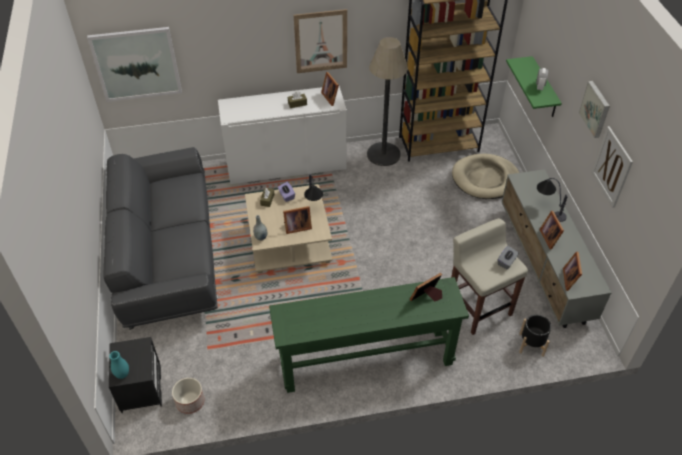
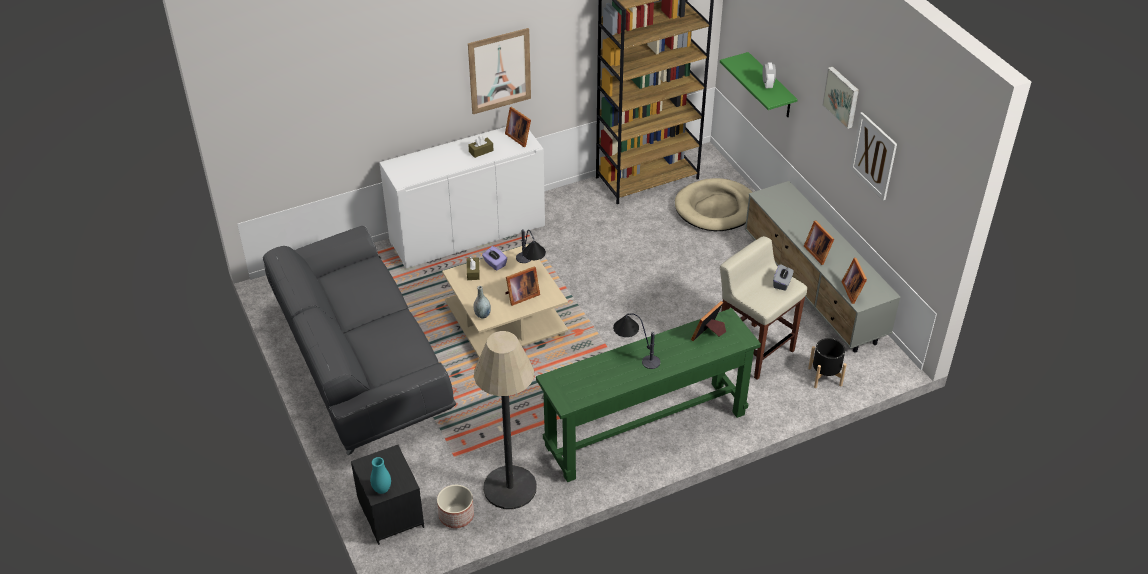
camera: 15 degrees left, 5 degrees down
picture [87,27,182,102] -> none
floor lamp [367,37,408,166] -> floor lamp moved to [474,331,537,509]
table lamp [537,178,568,222] -> table lamp moved to [613,313,660,369]

